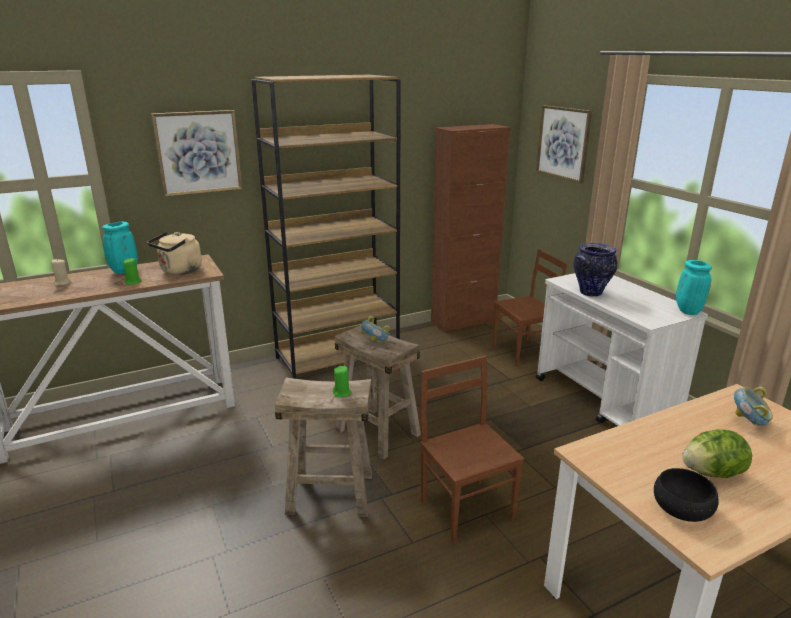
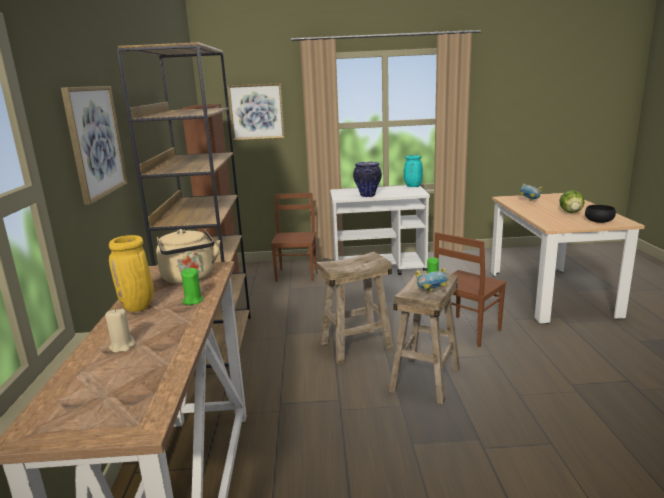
camera: 65 degrees left, 5 degrees down
turquoise vase [102,222,138,274] -> yellow vase [109,235,154,312]
bowl [361,316,390,342] -> bowl moved to [415,268,448,292]
brown chair [420,356,524,544] -> brown chair turned 45 degrees counterclockwise [434,232,506,347]

